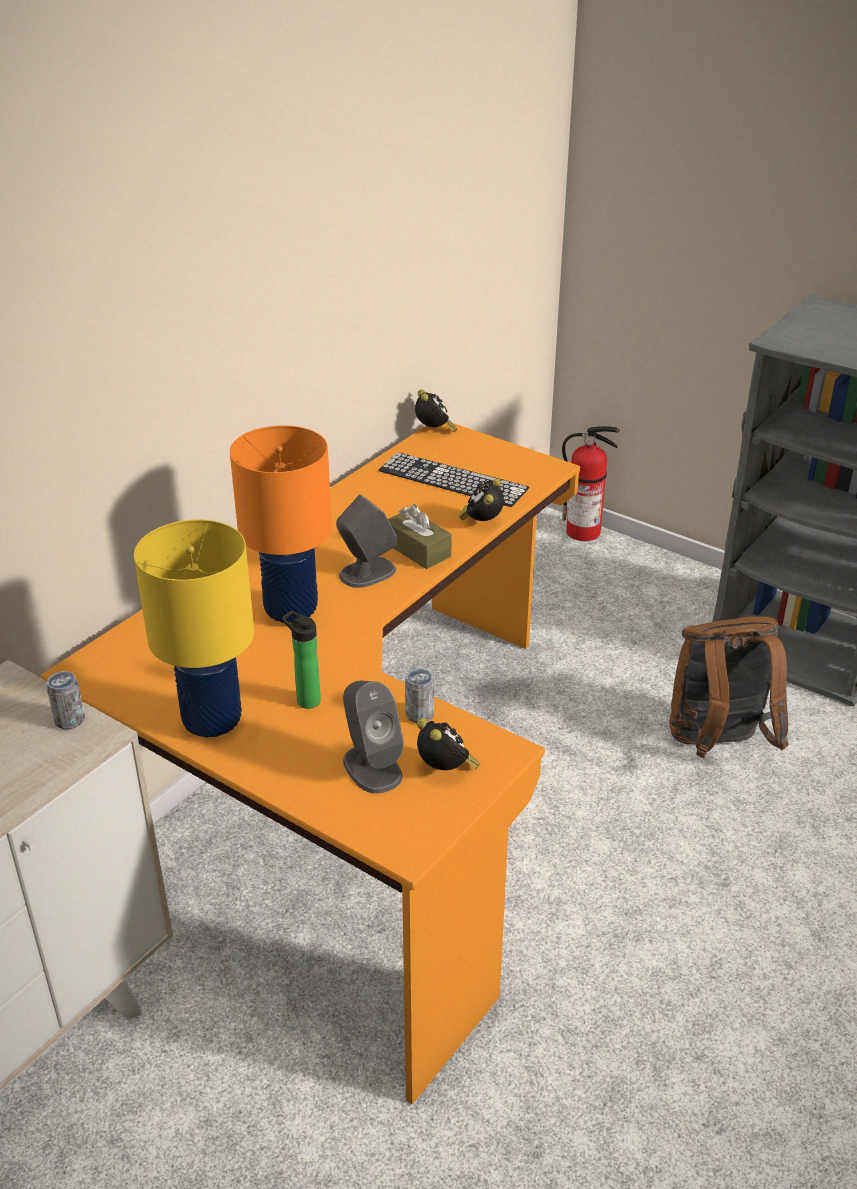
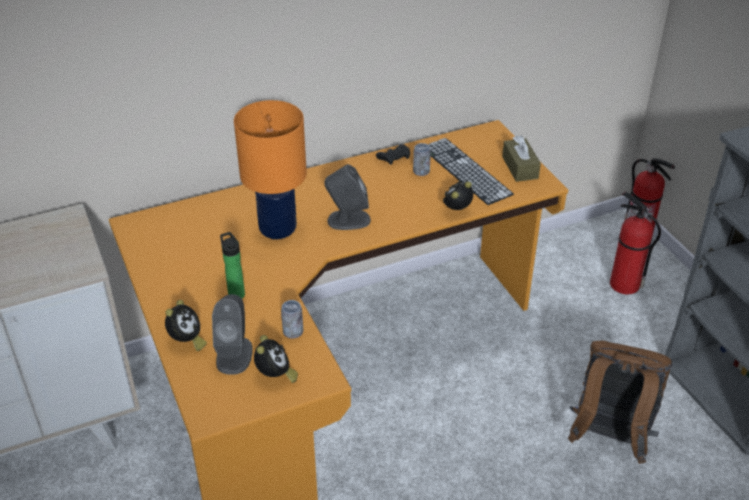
camera: 30 degrees right, 5 degrees up
can [47,671,85,729] -> can moved to [413,143,431,176]
yellow table lamp [134,520,254,737] -> none
brown tissue box [388,504,452,569] -> brown tissue box moved to [502,135,541,182]
alarm clock [415,390,457,432] -> alarm clock moved to [165,300,207,351]
none -> black game controller [376,144,410,165]
none -> fire extinguisher [610,192,661,294]

